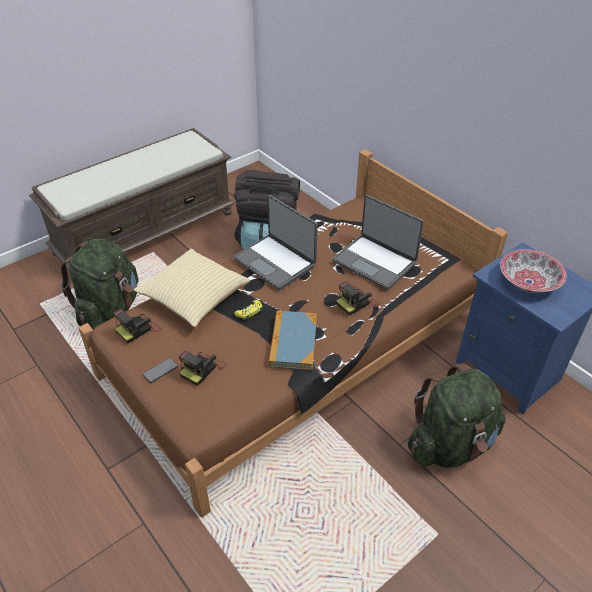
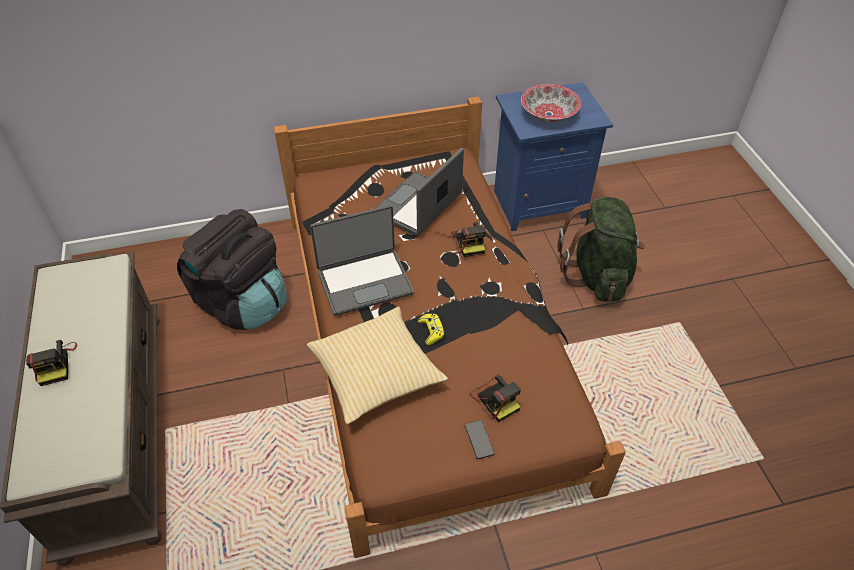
camera: 65 degrees left, 5 degrees up
green backpack [61,239,138,330] -> none
camera [113,309,162,343] -> camera moved to [26,340,77,386]
book [268,311,317,370] -> none
laptop [332,195,424,290] -> laptop turned 150 degrees clockwise [374,148,464,236]

